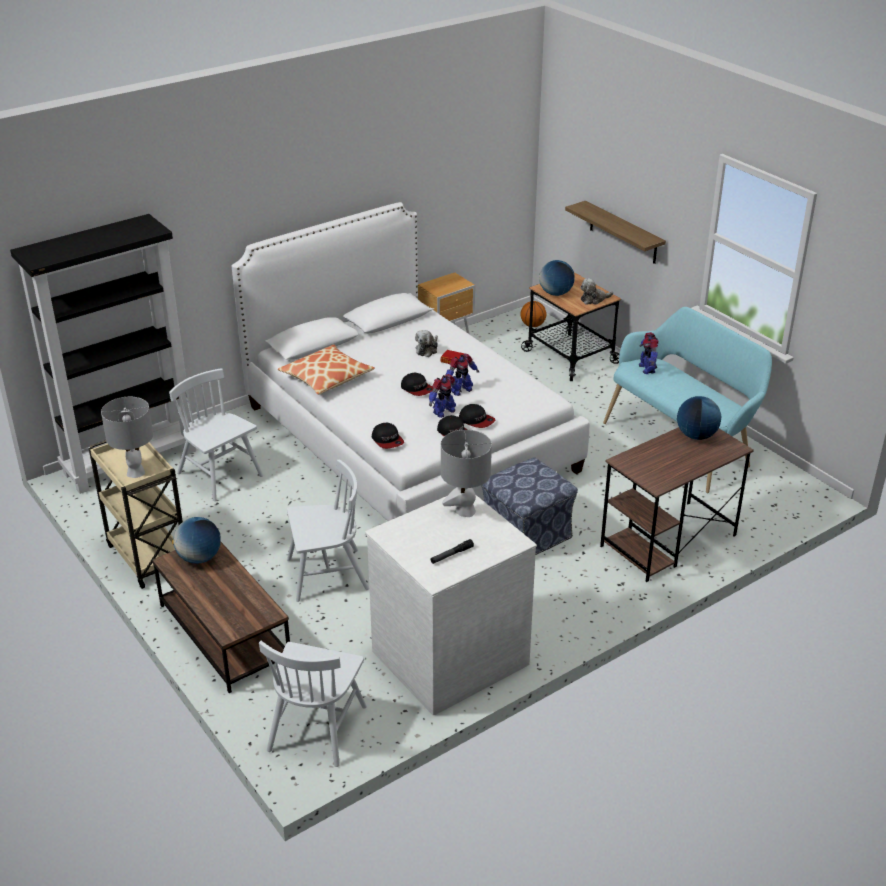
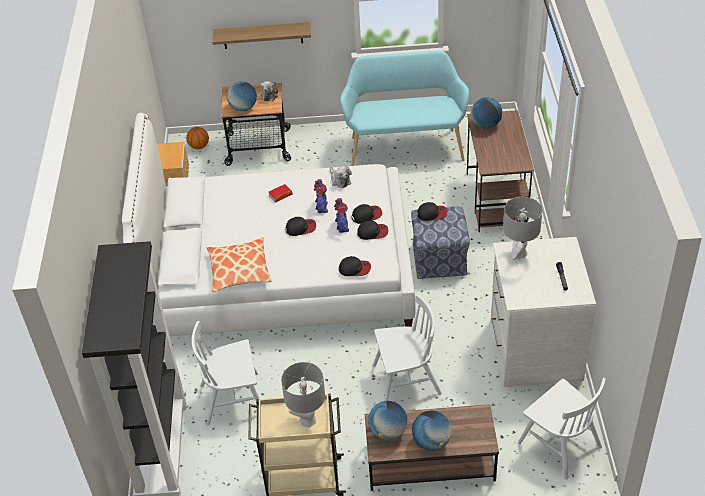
camera: 55 degrees left, 10 degrees up
white chair [287,459,369,602] -> white chair turned 60 degrees clockwise [373,294,442,401]
plush toy [415,330,438,357] -> plush toy moved to [330,166,352,188]
toy robot [639,332,659,374] -> none
none -> globe [412,410,452,451]
none -> cap [417,202,447,221]

